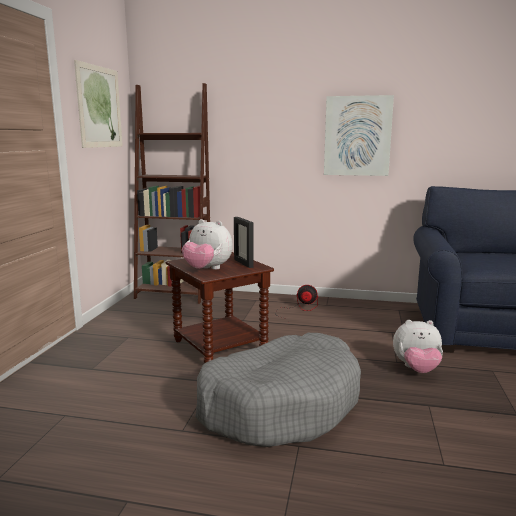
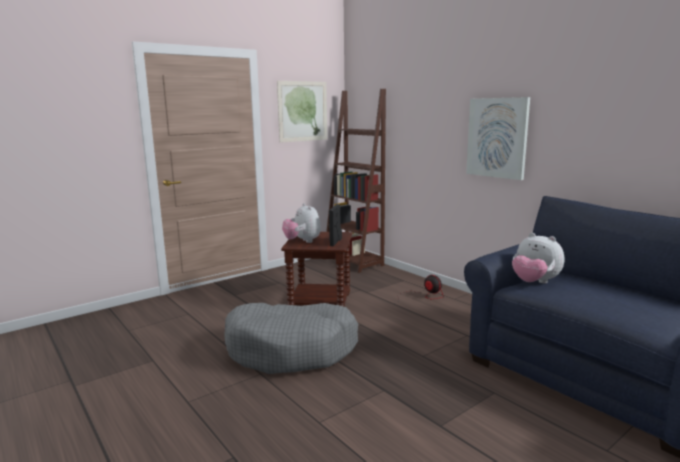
camera: 40 degrees right, 0 degrees up
plush toy [393,320,443,373] -> plush toy moved to [512,233,564,283]

